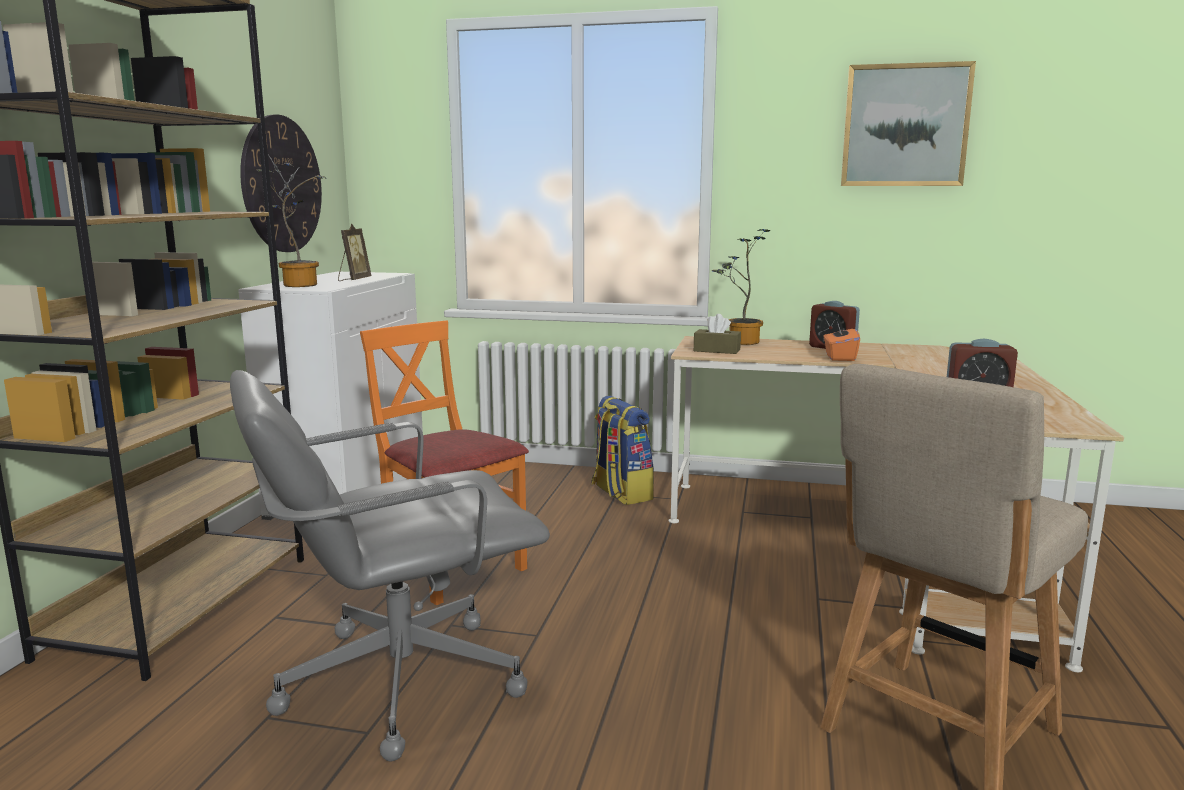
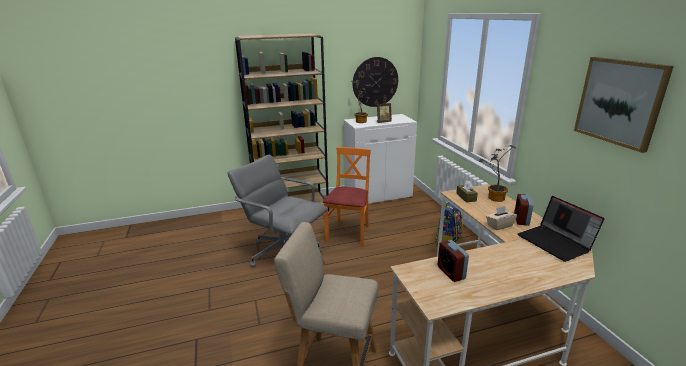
camera: 60 degrees right, 10 degrees up
orange tissue box [823,322,860,361] -> beige tissue box [486,206,517,230]
none -> laptop [518,196,604,262]

